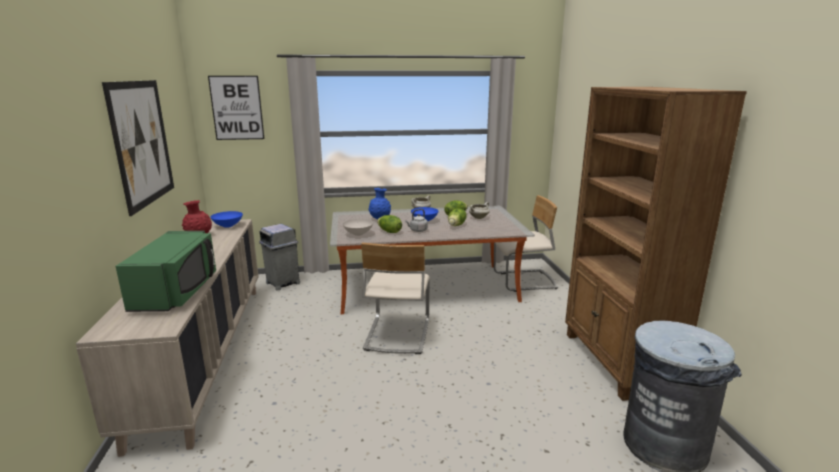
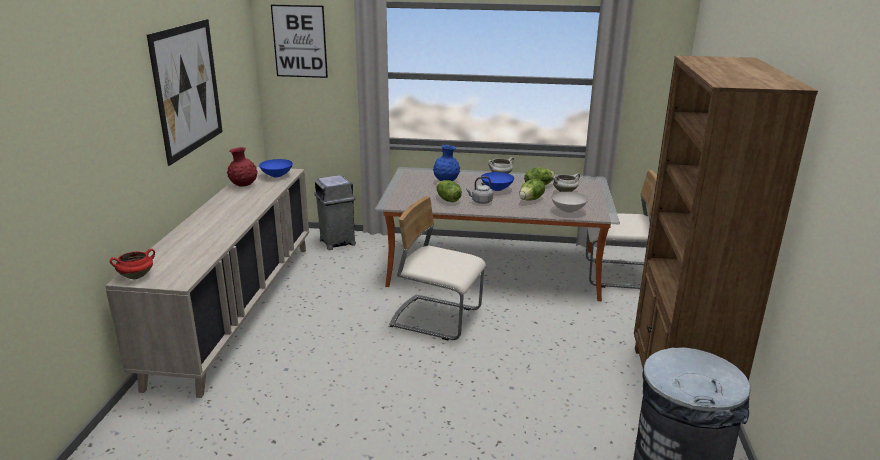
camera: 15 degrees right, 5 degrees up
green microwave [116,231,216,312] -> none
white bowl [343,219,373,236] -> white bowl moved to [551,192,588,213]
beige chair [361,243,430,354] -> beige chair turned 90 degrees clockwise [390,196,486,340]
none -> red cooking pot [109,249,155,279]

